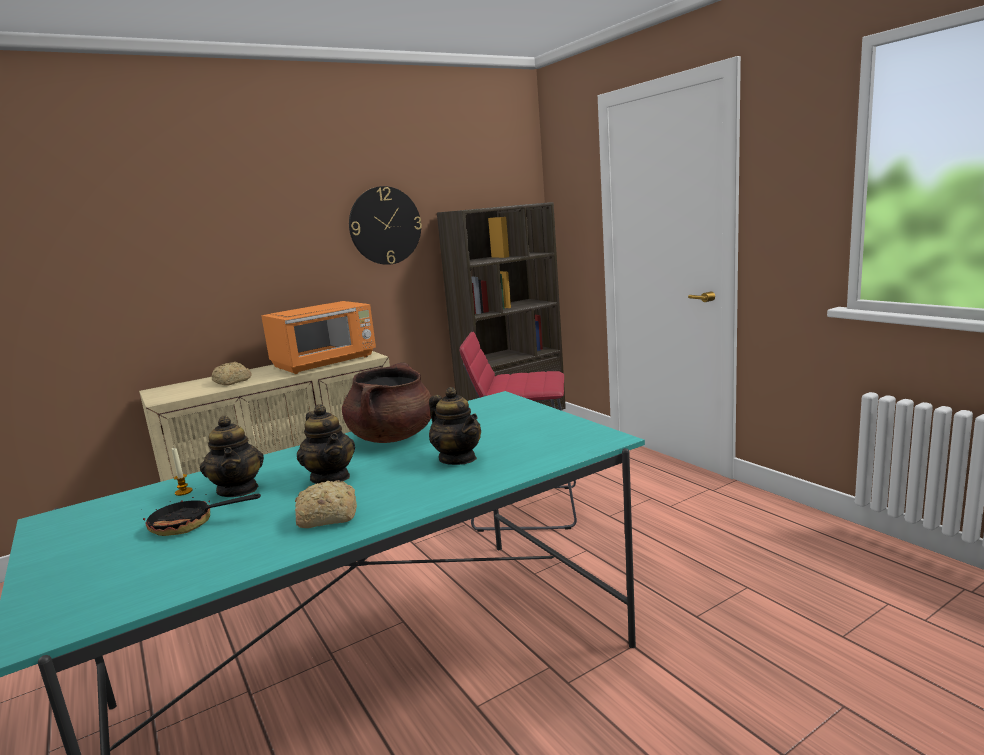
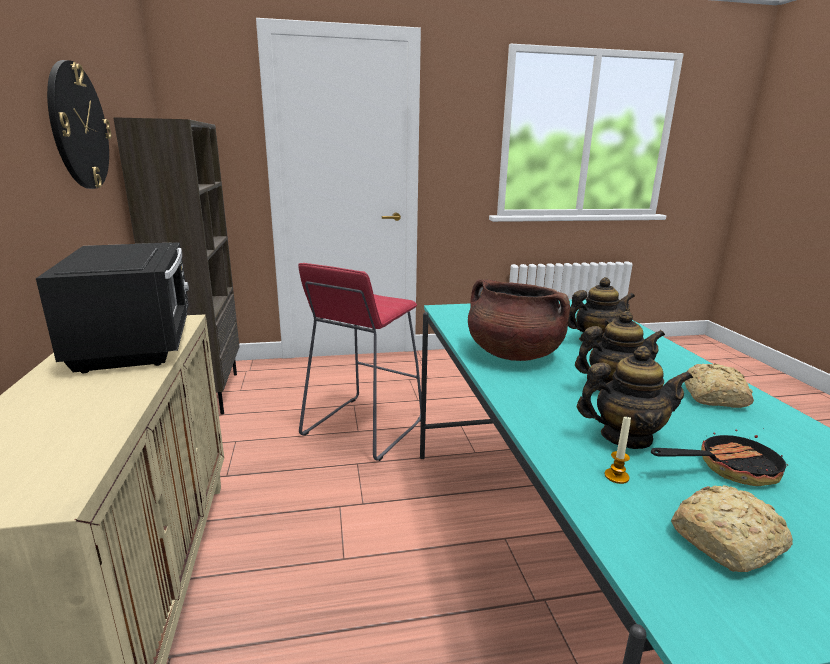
camera: 70 degrees left, 5 degrees up
frying pan [143,494,261,536] -> frying pan turned 120 degrees counterclockwise [651,428,788,486]
bread [212,362,252,386] -> bread moved to [671,485,793,572]
orange microwave [261,301,376,374] -> black microwave [36,242,189,373]

